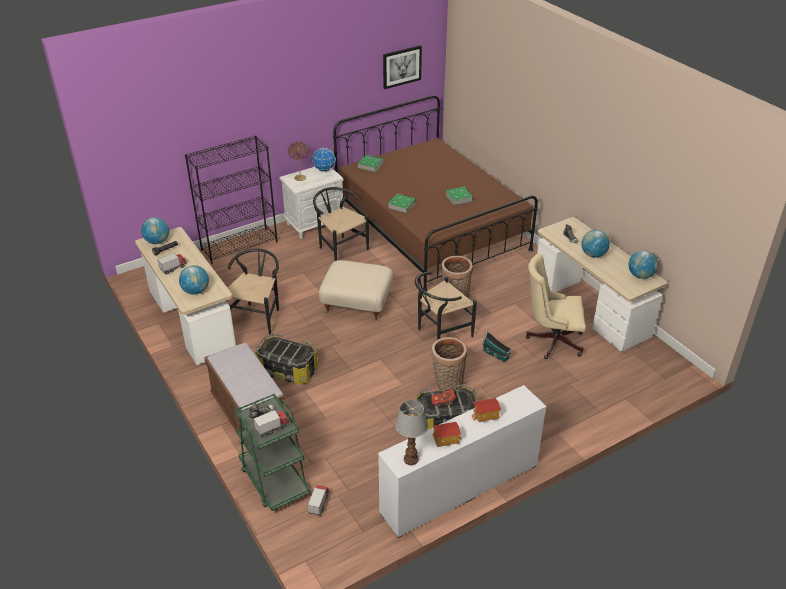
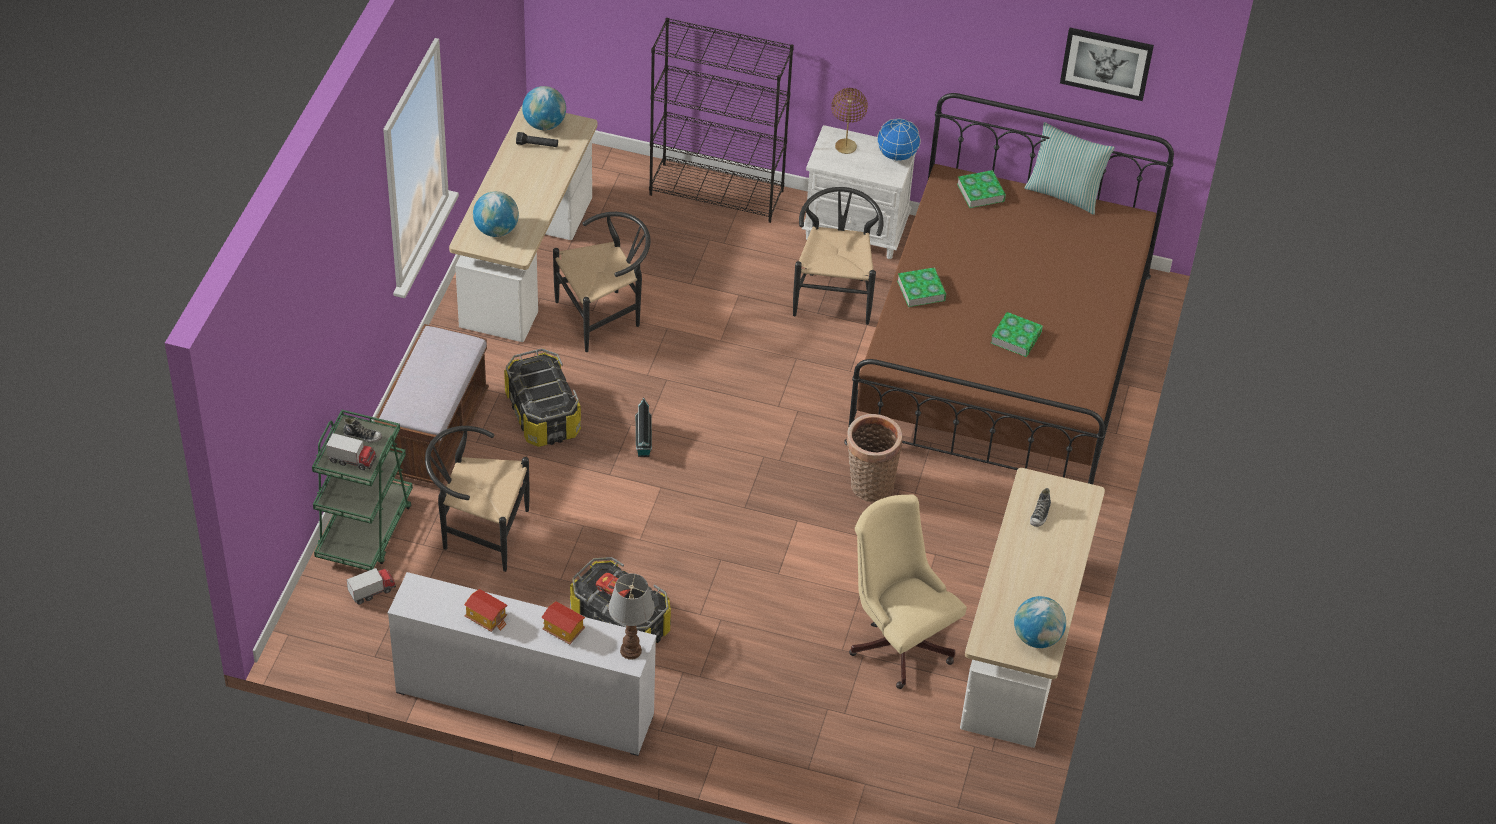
camera: 45 degrees right, 10 degrees up
toy truck [158,253,187,275] -> none
beige ottoman [319,260,393,321] -> none
table lamp [395,400,428,465] -> table lamp moved to [608,573,655,660]
black chair [415,272,477,340] -> black chair moved to [425,426,530,572]
basket [432,337,467,391] -> none
toy house [482,331,512,362] -> toy house moved to [636,397,652,457]
globe [581,230,610,258] -> none
none -> pillow [1024,122,1115,215]

